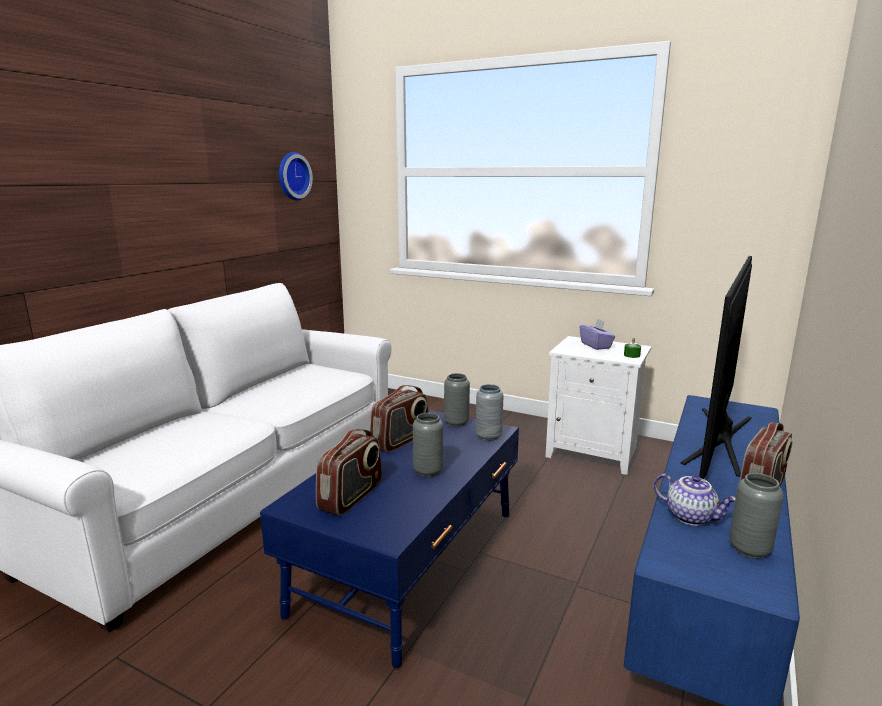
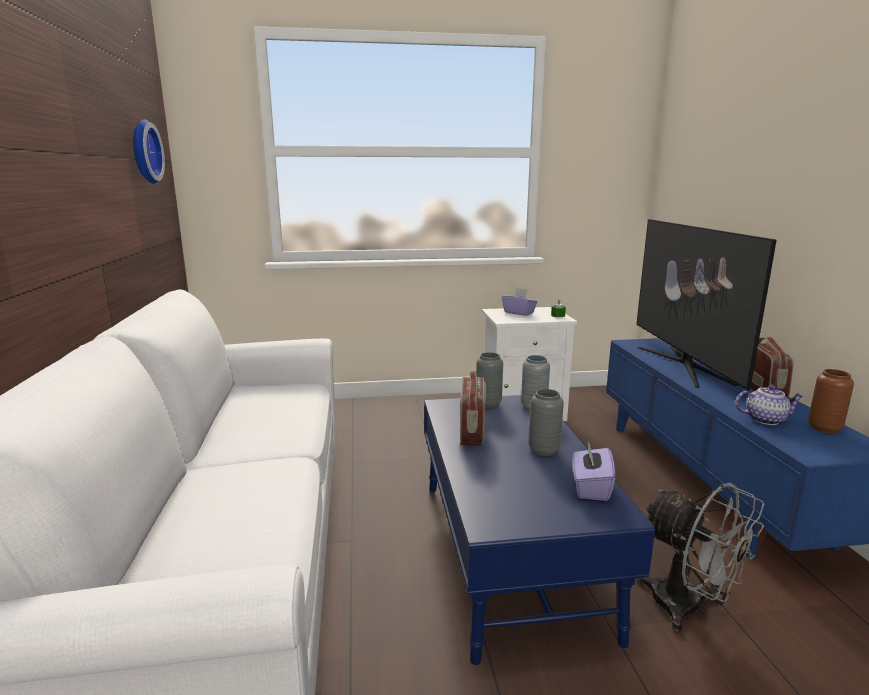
camera: 35 degrees left, 0 degrees up
radio [316,429,382,516] -> none
grey vase [729,473,784,559] -> brown vase [808,369,854,433]
none -> purple tissue box [572,441,615,501]
none -> grey fan [637,483,764,632]

